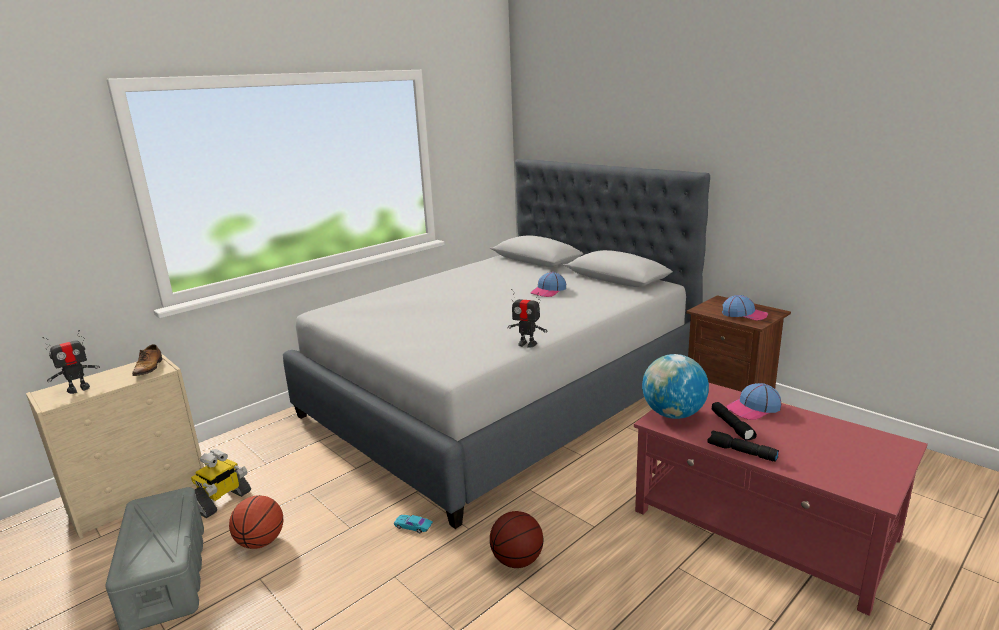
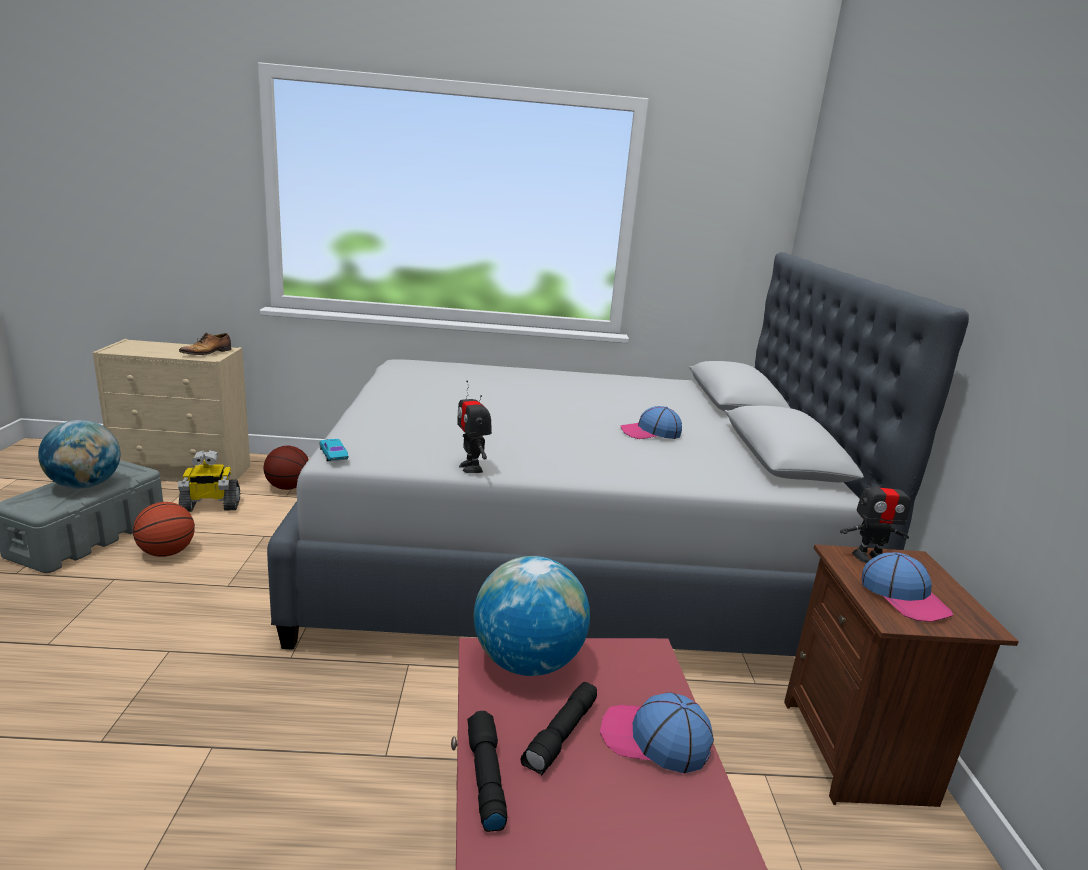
camera: 40 degrees right, 0 degrees up
toy robot [42,330,100,394] -> toy robot moved to [840,472,916,563]
turquoise toy car [394,515,433,533] -> turquoise toy car moved to [319,439,349,461]
basketball [490,511,544,568] -> basketball moved to [264,446,309,490]
none -> globe [38,420,121,489]

